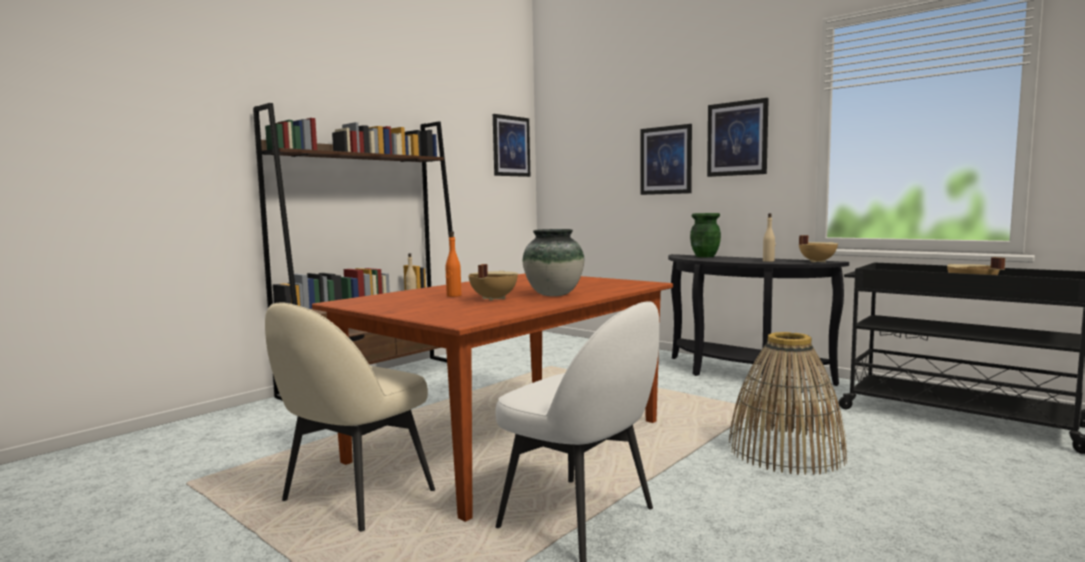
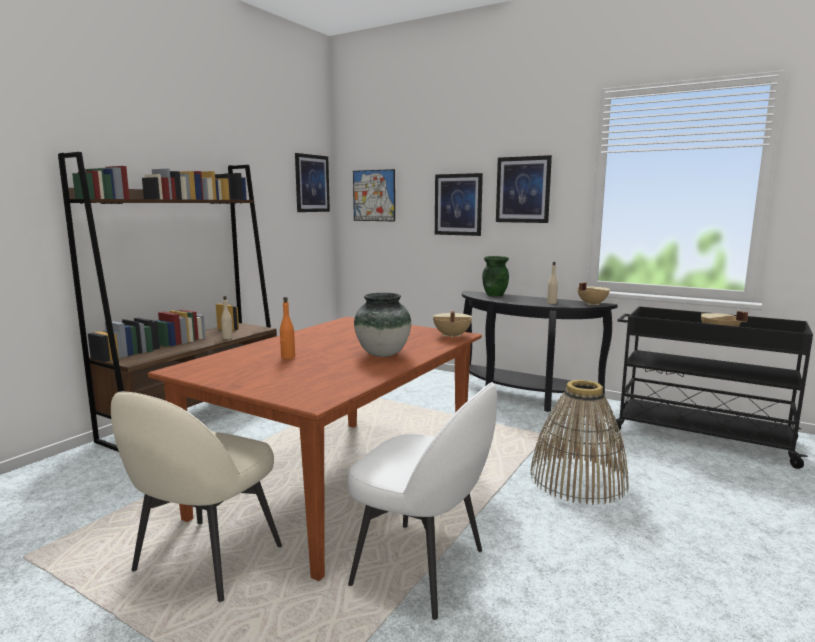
camera: 10 degrees left, 5 degrees up
beige cooking pot [468,264,518,301] -> beige cooking pot moved to [433,311,472,338]
none -> picture [353,169,395,221]

